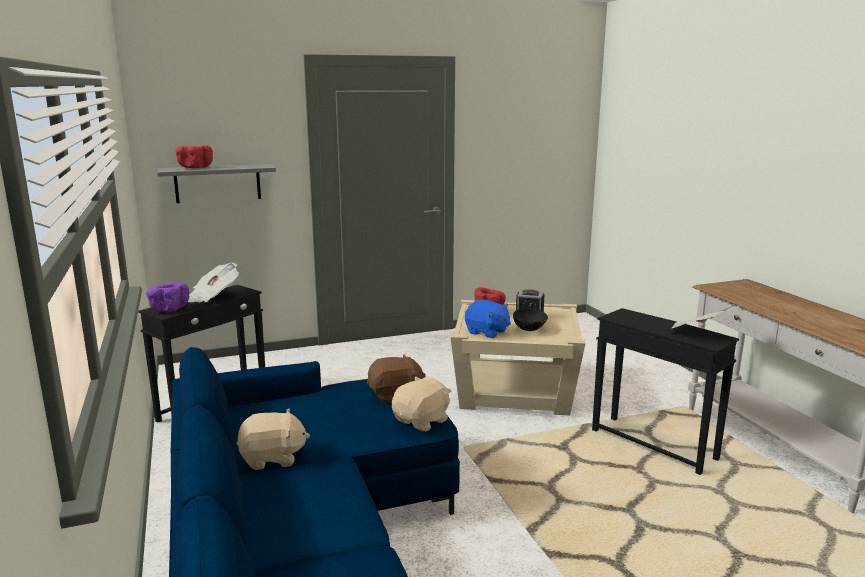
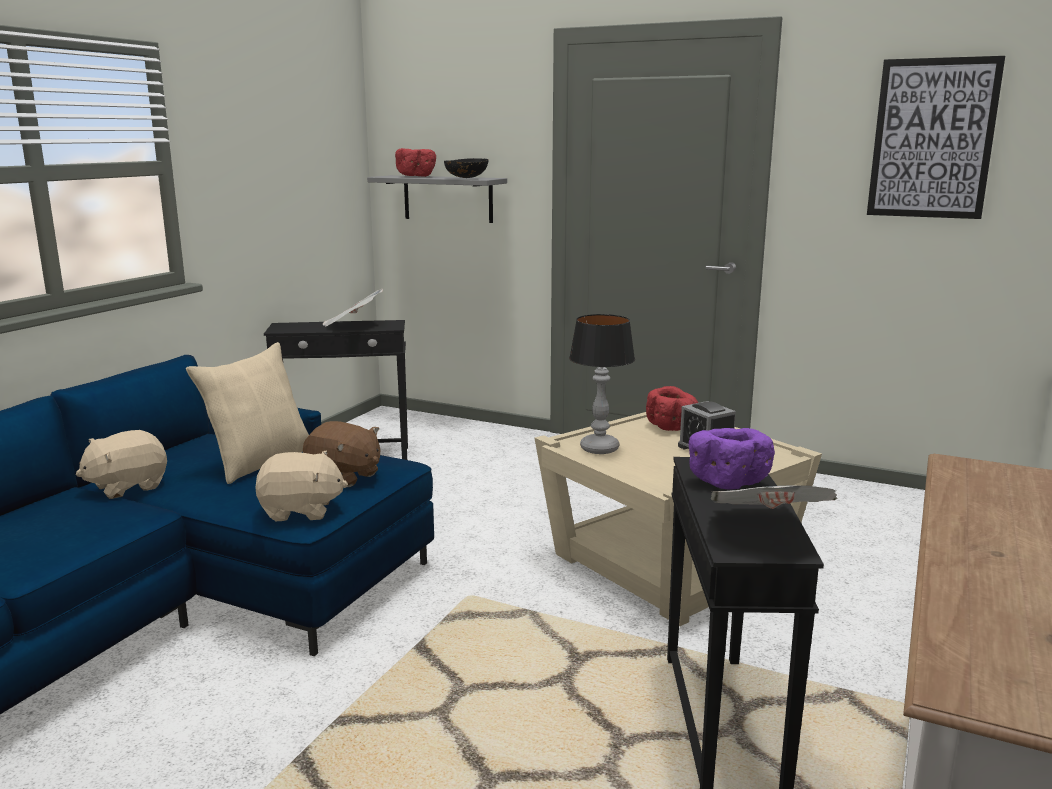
camera: 45 degrees right, 0 degrees up
purple bowl [146,282,189,312] -> purple bowl moved to [688,428,775,489]
beige plush toy [236,409,310,470] -> beige plush toy turned 105 degrees clockwise [76,430,167,499]
blue plush toy [465,300,511,338] -> table lamp [569,314,635,454]
black bowl [513,309,548,331] -> black bowl moved to [444,158,489,178]
none -> beige pillow [186,342,309,484]
none -> picture [867,56,1005,219]

